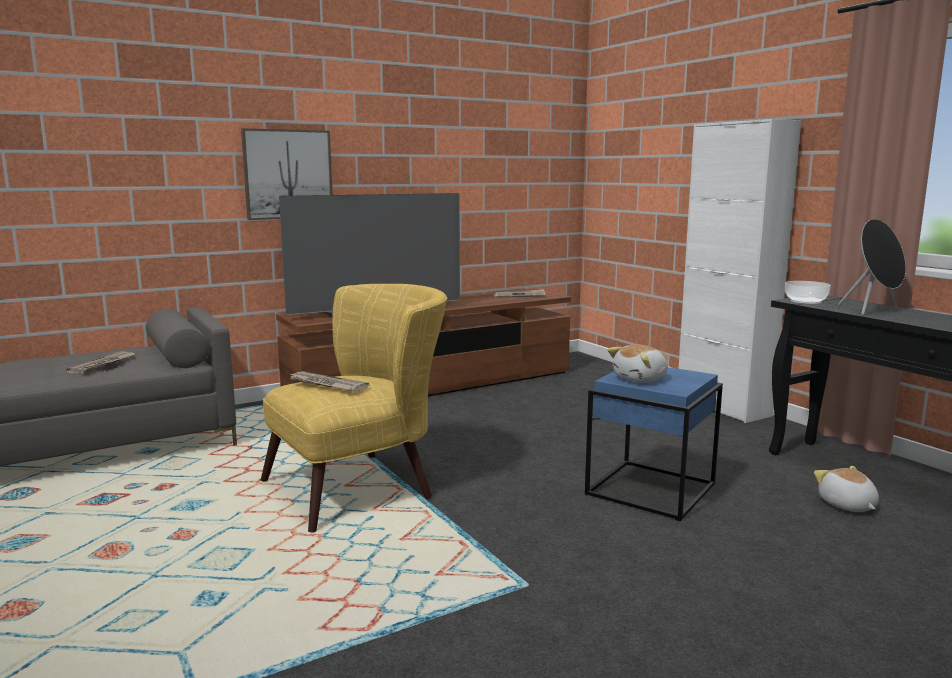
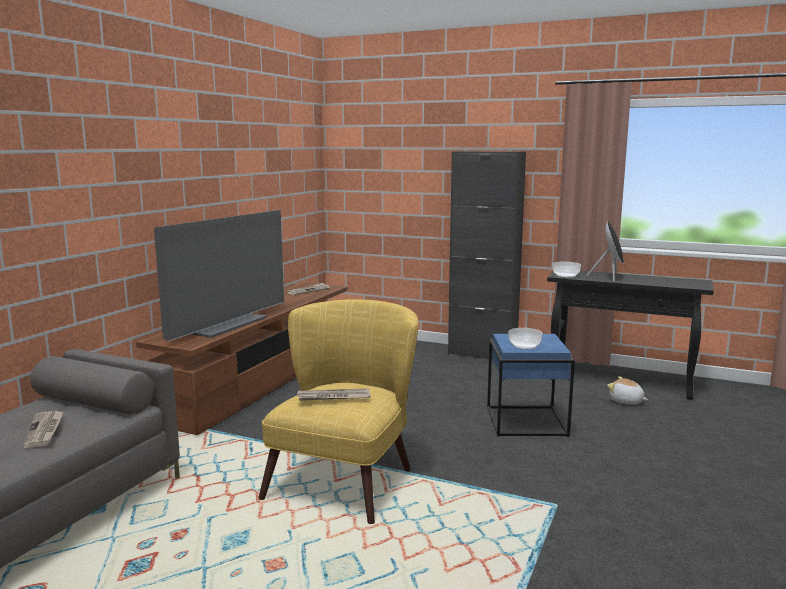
camera: 35 degrees left, 0 degrees up
picture [241,128,333,220] -> none
plush toy [608,344,668,383] -> bowl [509,328,542,349]
white cabinet [678,119,801,423] -> black cabinet [448,151,526,359]

